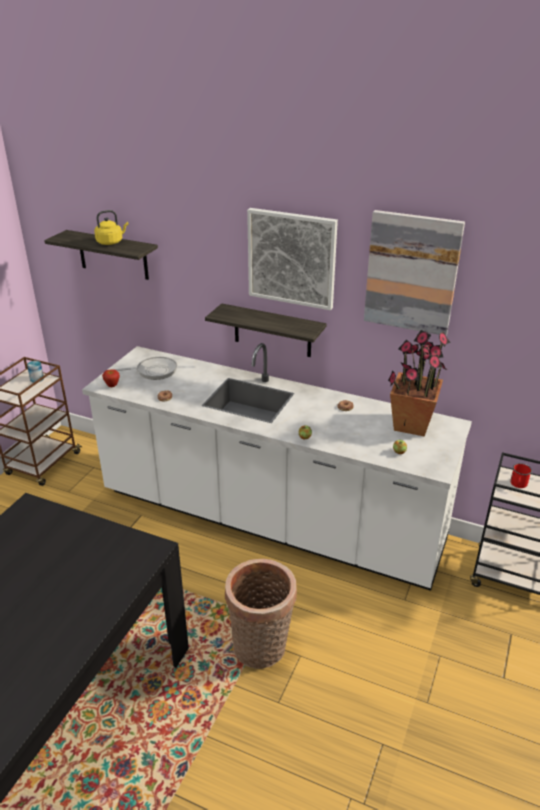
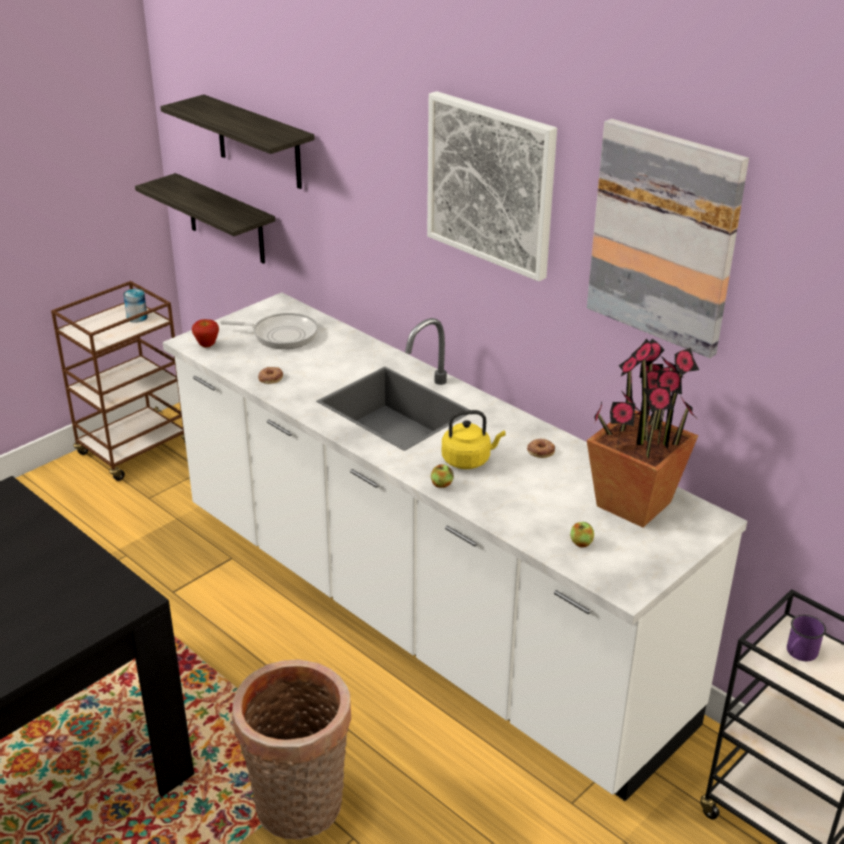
camera: 20 degrees right, 0 degrees up
yellow kettle [94,210,129,245] -> yellow kettle moved to [442,410,506,469]
shelf [205,303,327,357] -> shelf moved to [135,173,275,264]
red mug [510,463,532,488] -> purple mug [787,615,826,661]

